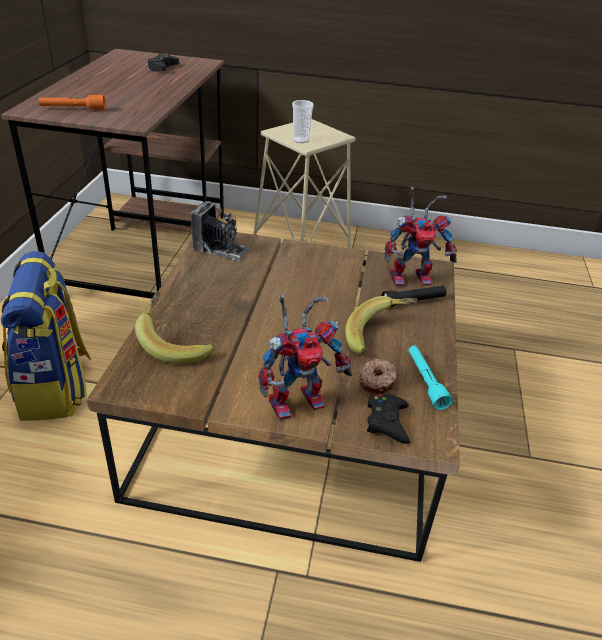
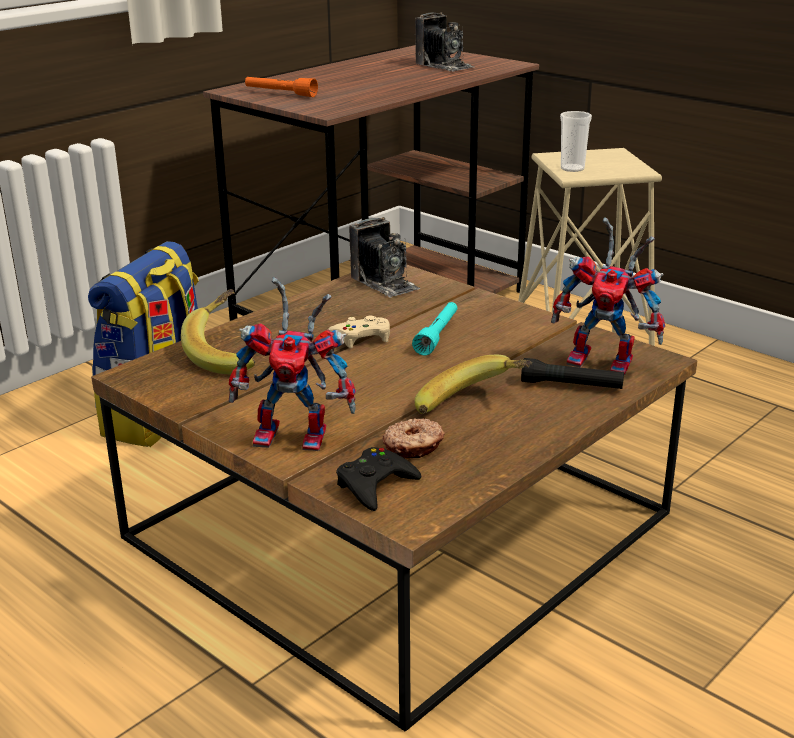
camera: 35 degrees right, 10 degrees down
black game controller [148,53,180,71] -> camera [415,12,474,72]
turquoise flashlight [409,346,453,410] -> turquoise flashlight moved to [412,302,457,355]
none -> beige game controller [327,316,390,348]

